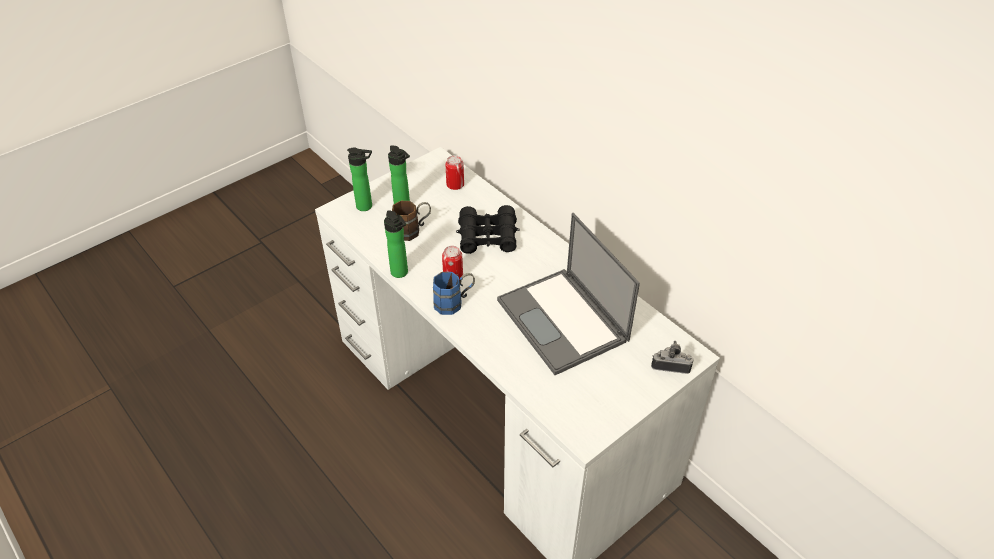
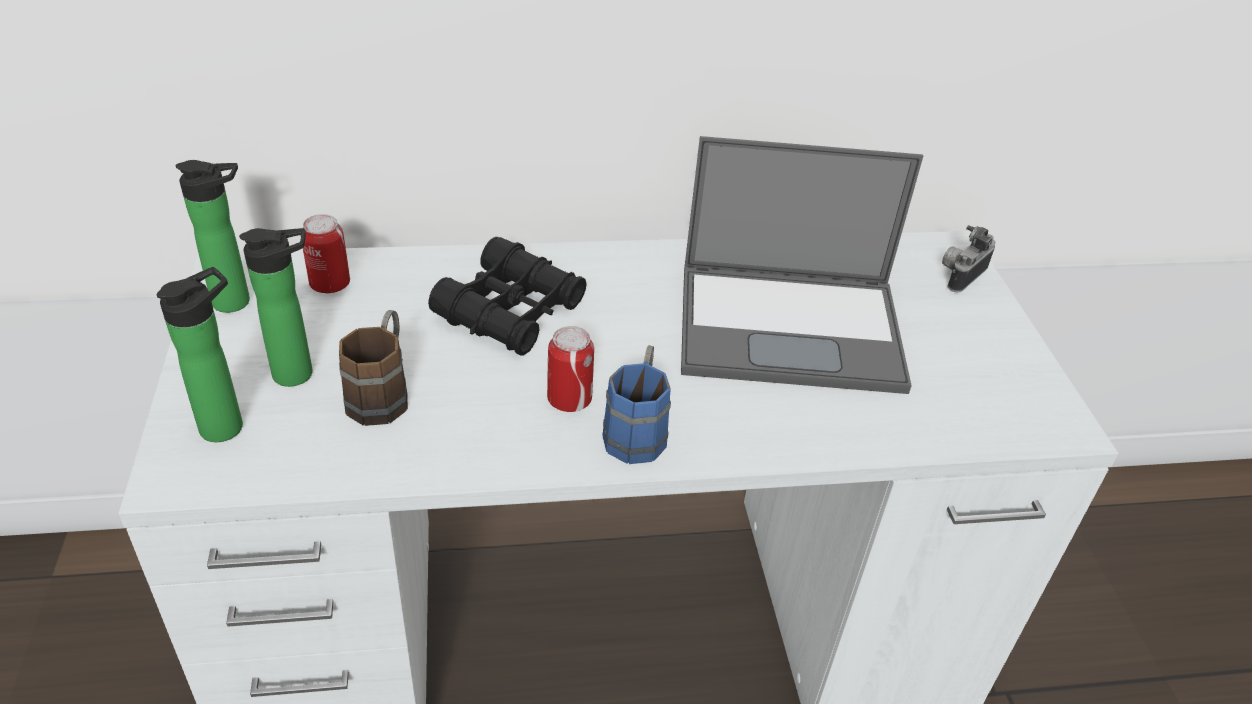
camera: 60 degrees left, 5 degrees down
bottle [384,210,408,278] -> bottle moved to [175,160,250,313]

